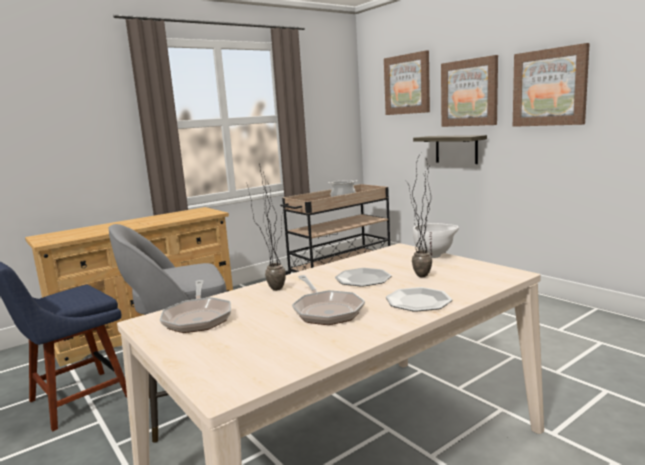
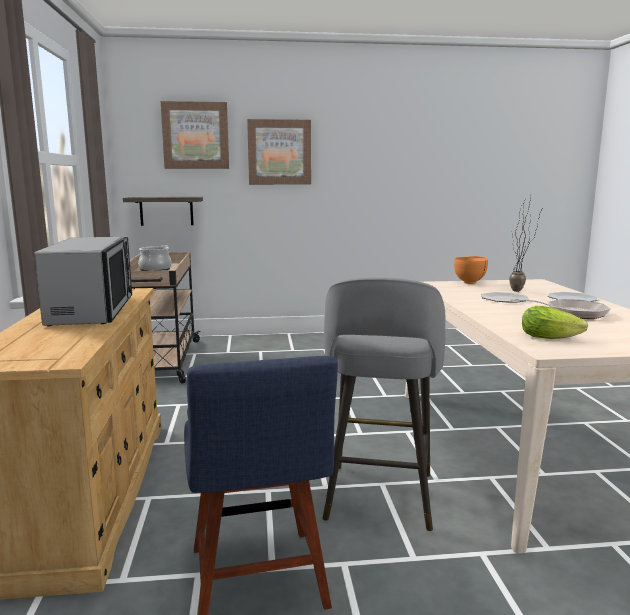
camera: 60 degrees left, 0 degrees up
frying pan [160,280,231,333] -> lettuce [522,306,588,339]
potted plant [247,164,286,291] -> none
shelf [413,135,487,164] -> shelf moved to [123,197,203,226]
white bowl [413,223,459,258] -> orange bowl [454,256,488,284]
picture [513,43,590,127] -> none
none -> microwave [34,237,132,326]

